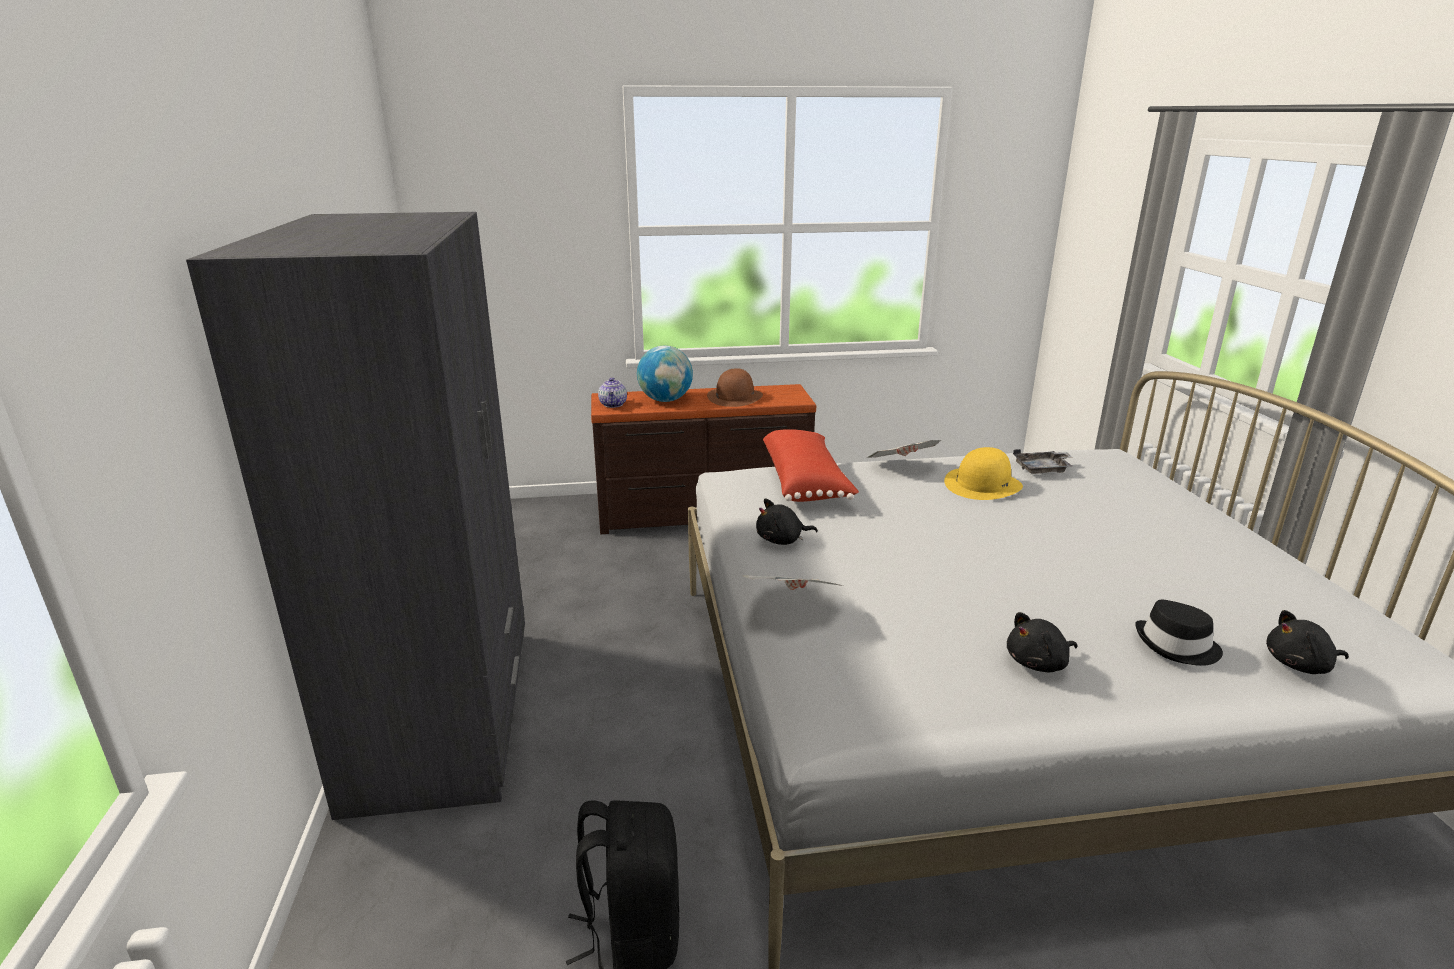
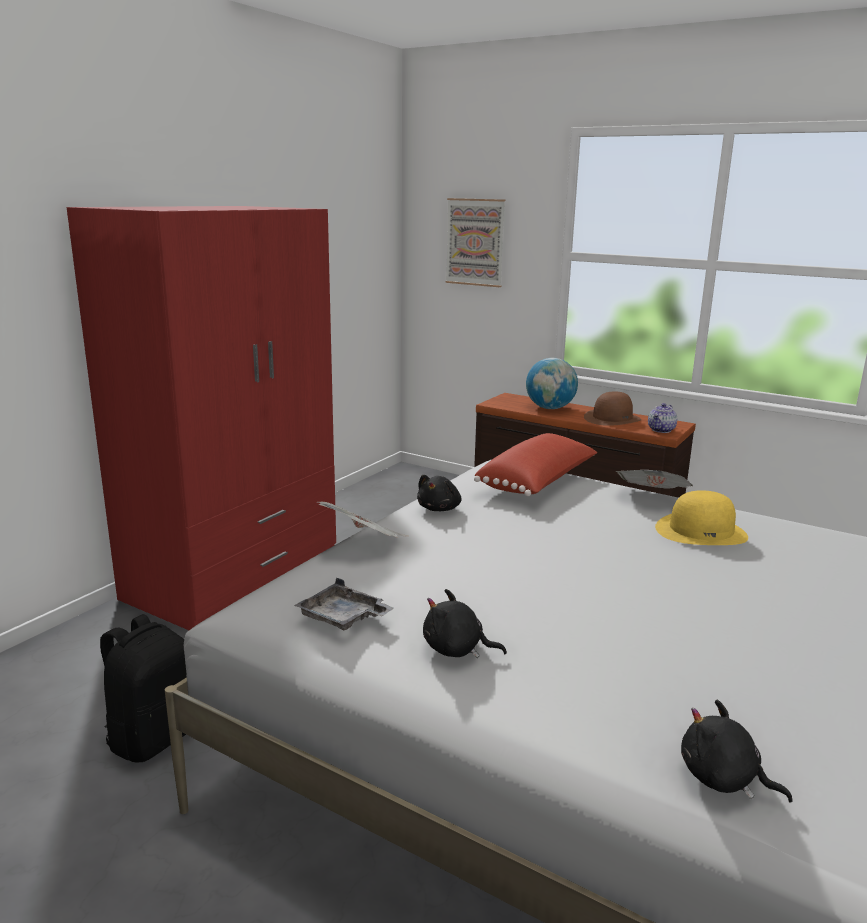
camera: 40 degrees right, 5 degrees down
grey wardrobe [186,212,525,820] -> red wardrobe [67,206,336,630]
teapot [598,378,627,408] -> teapot moved to [648,403,677,433]
black plush toy [756,499,818,545] -> black plush toy turned 90 degrees counterclockwise [417,475,461,511]
grey tray [1013,449,1072,474] -> grey tray moved to [294,578,394,630]
black hat [1135,600,1223,666] -> none
none -> picture [445,198,505,287]

